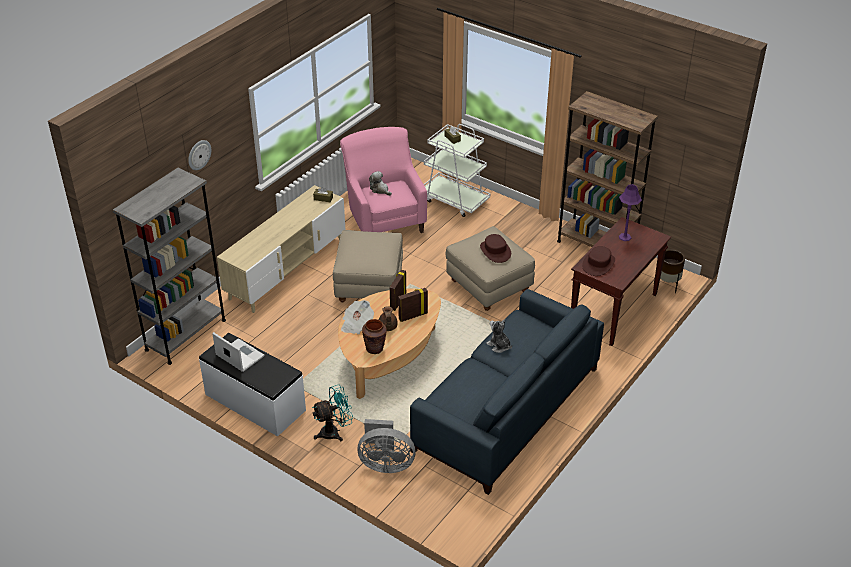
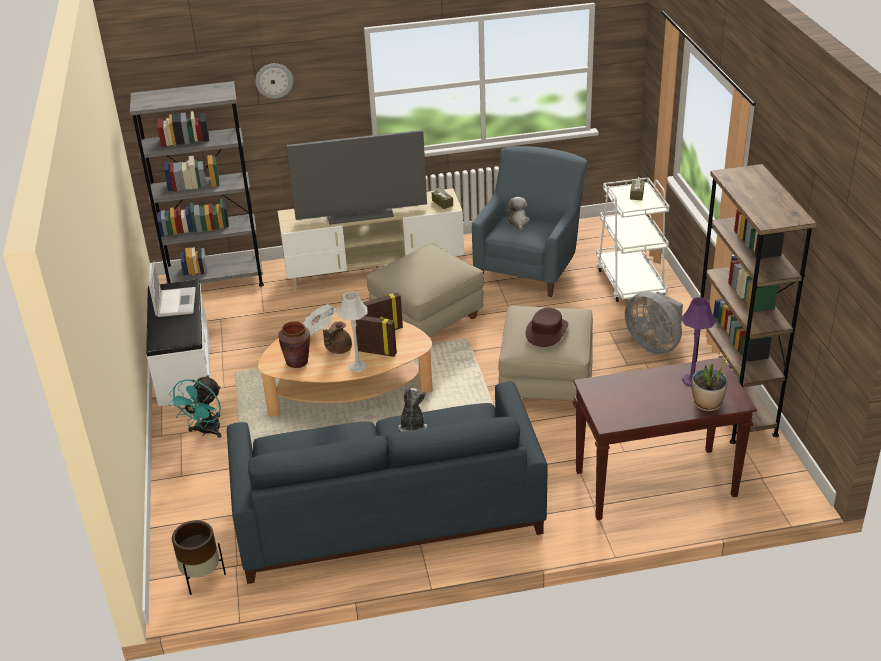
camera: 45 degrees right, 5 degrees down
turquoise fan [312,385,353,441] -> turquoise fan turned 90 degrees clockwise [168,375,221,438]
pink armchair [340,127,427,233] -> blue armchair [472,146,588,297]
grey fan [358,419,416,473] -> grey fan moved to [625,291,683,355]
brown hat [582,246,615,276] -> none
brown planter [654,249,685,293] -> brown planter moved to [172,520,226,595]
none -> television [286,130,427,225]
none -> grey table lamp [338,291,367,372]
none -> potted plant [692,357,729,411]

